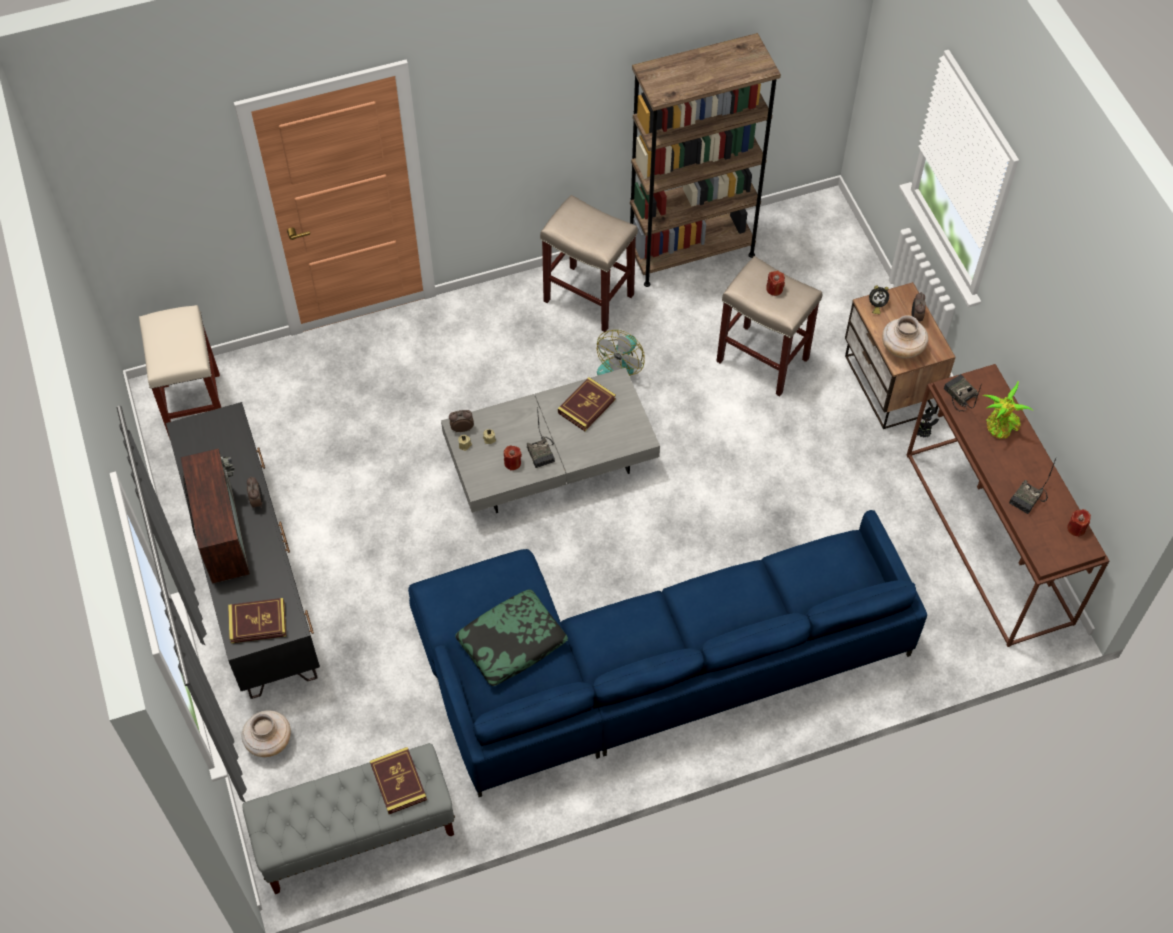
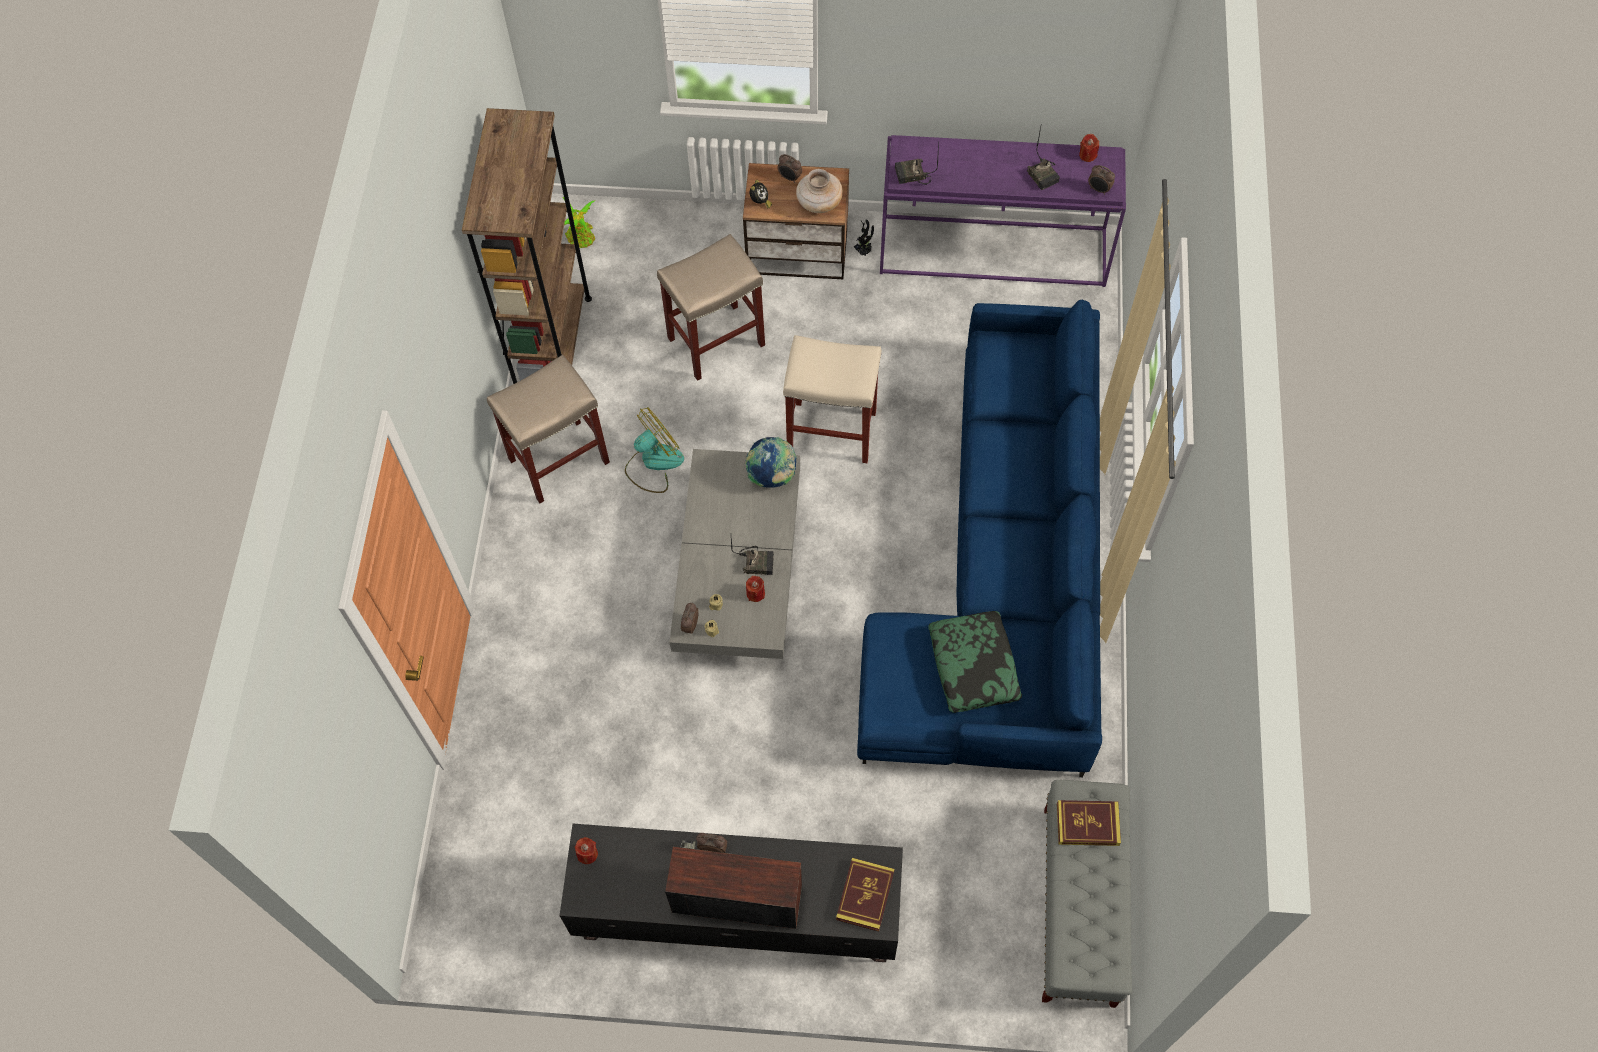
camera: 65 degrees left, 5 degrees up
beige stool [139,305,222,439] -> beige stool moved to [783,335,881,463]
beige vase [242,710,291,757] -> none
book [558,377,616,431] -> none
fan [597,330,645,376] -> fan turned 90 degrees counterclockwise [625,407,684,493]
red candle [766,271,785,296] -> red candle moved to [575,837,598,864]
brown console table [907,364,1109,647] -> purple console table [880,135,1126,287]
potted plant [982,381,1033,439] -> potted plant moved to [563,197,596,248]
none -> globe [745,437,797,488]
none -> alarm clock [1088,165,1115,195]

